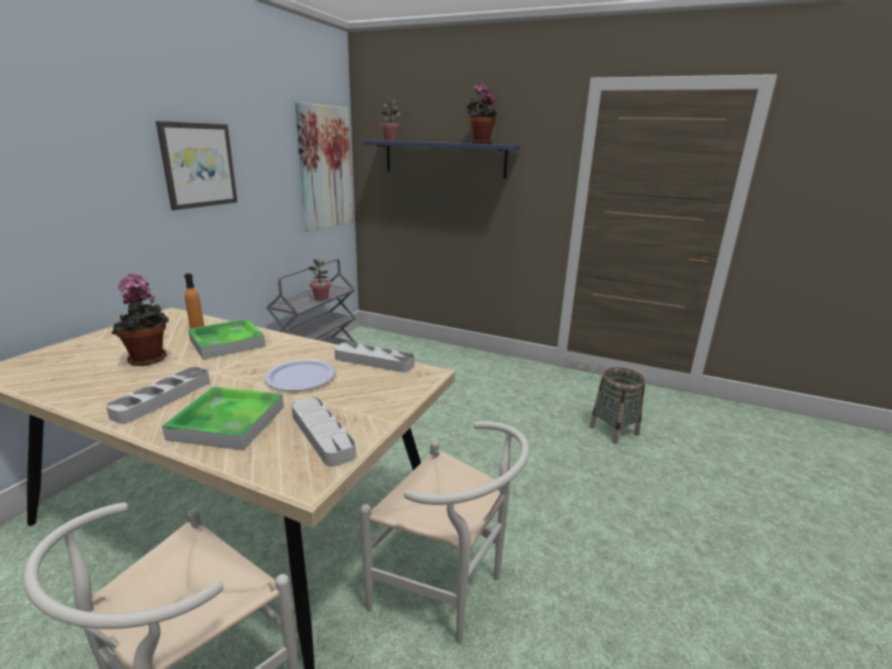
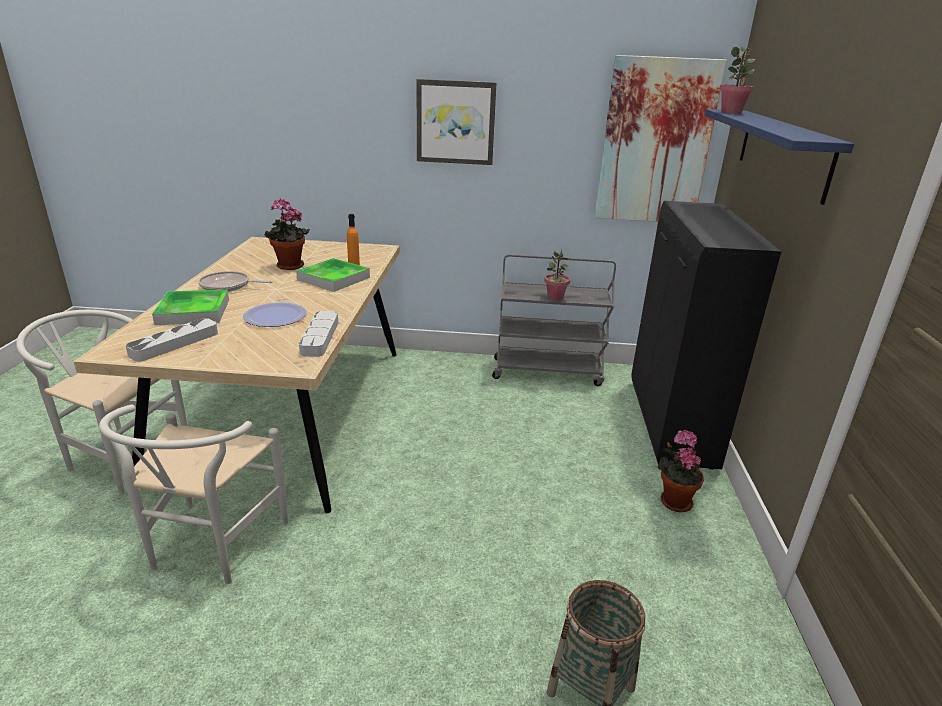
camera: 70 degrees right, 5 degrees up
grey tray [106,367,210,424] -> frying pan [198,271,273,292]
potted plant [466,83,497,144] -> potted plant moved to [658,430,704,512]
none -> black cabinet [631,201,781,470]

